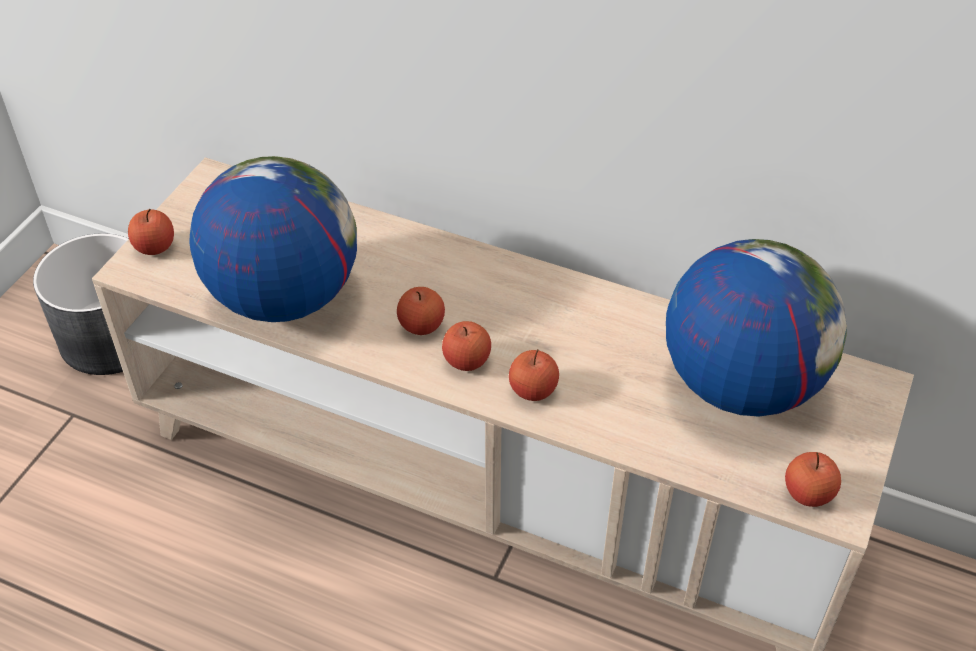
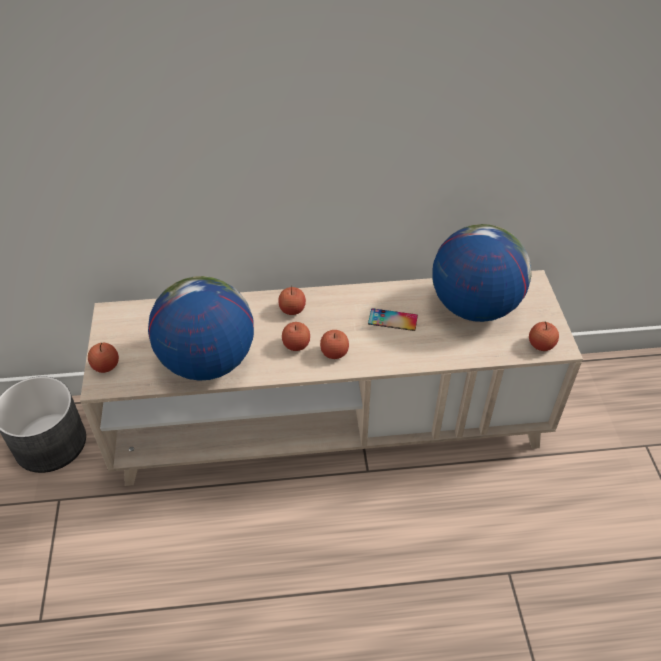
camera: 30 degrees left, 0 degrees up
apple [509,349,559,401] -> apple moved to [278,285,306,315]
none -> phone [368,308,418,331]

